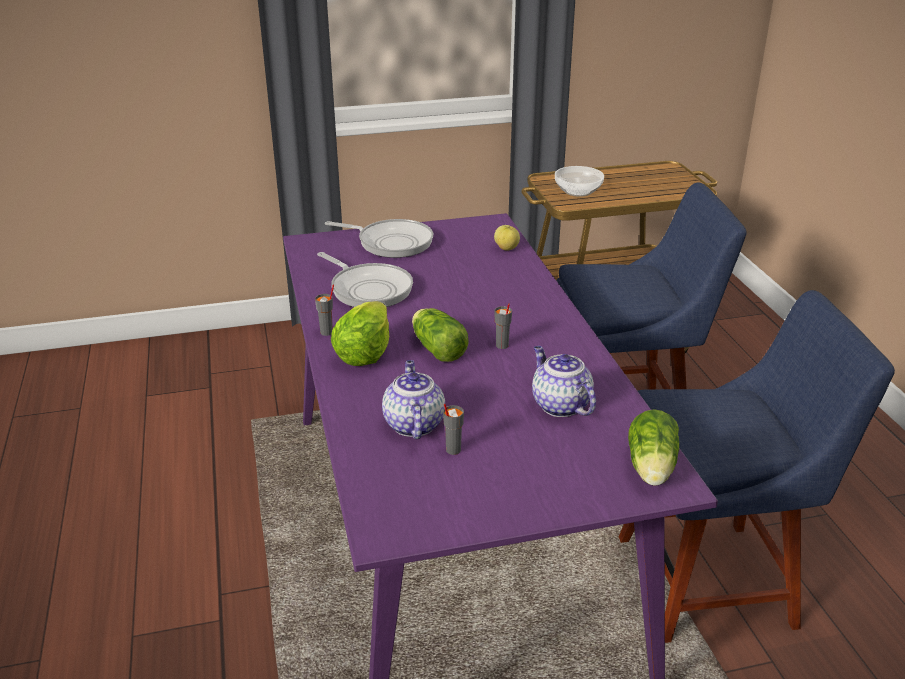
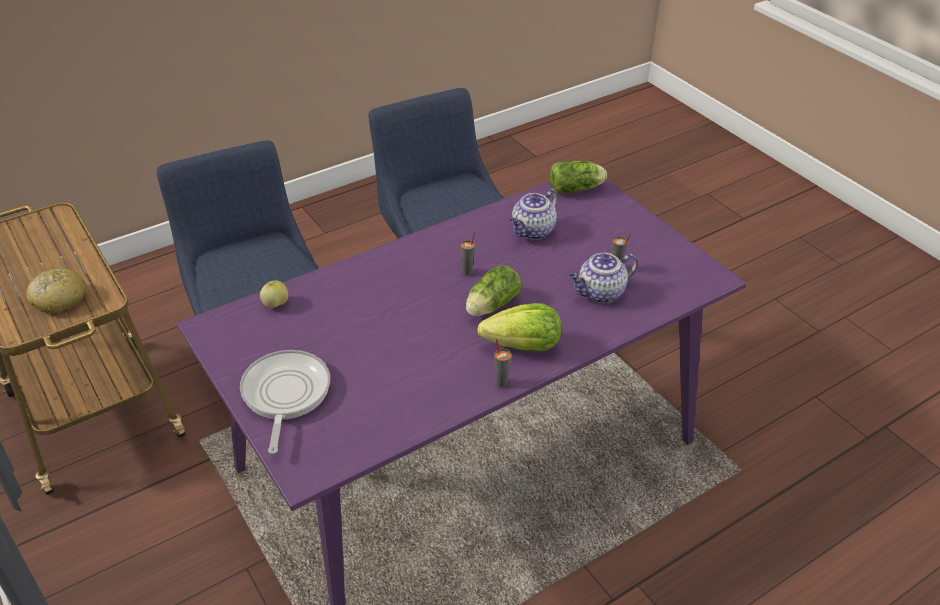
camera: 110 degrees left, 10 degrees up
frying pan [317,252,413,307] -> none
bowl [555,166,604,197] -> bread [26,268,86,313]

